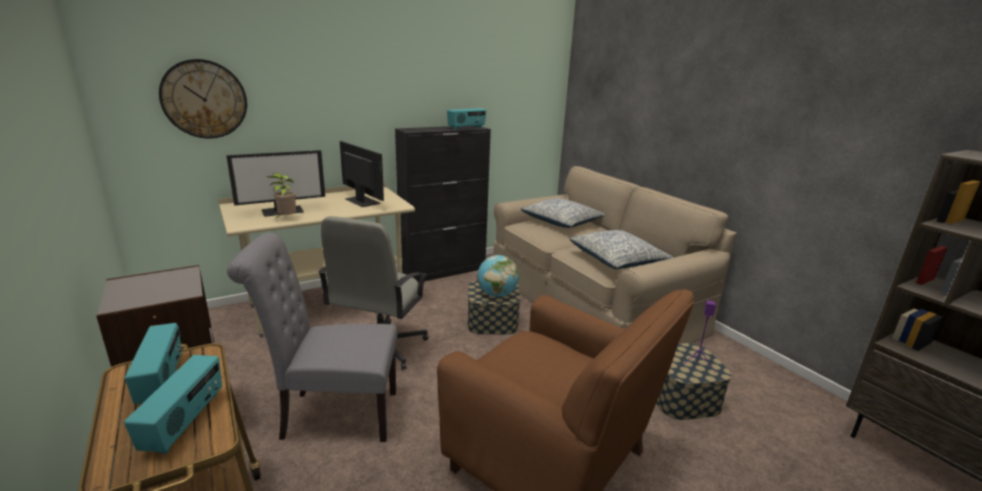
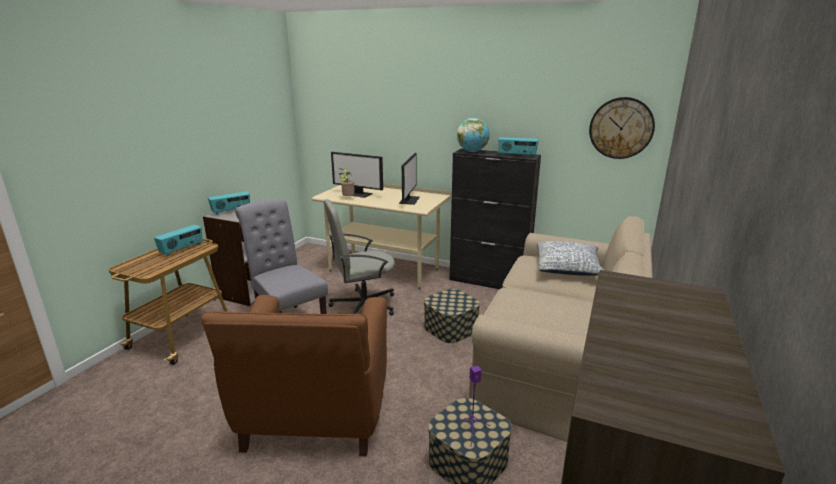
camera: 55 degrees right, 0 degrees up
radio [124,355,222,454] -> radio moved to [208,192,250,215]
wall clock [159,59,247,138] -> wall clock moved to [589,97,655,159]
globe [477,255,519,297] -> globe moved to [457,118,490,152]
pillow [570,230,673,269] -> none

